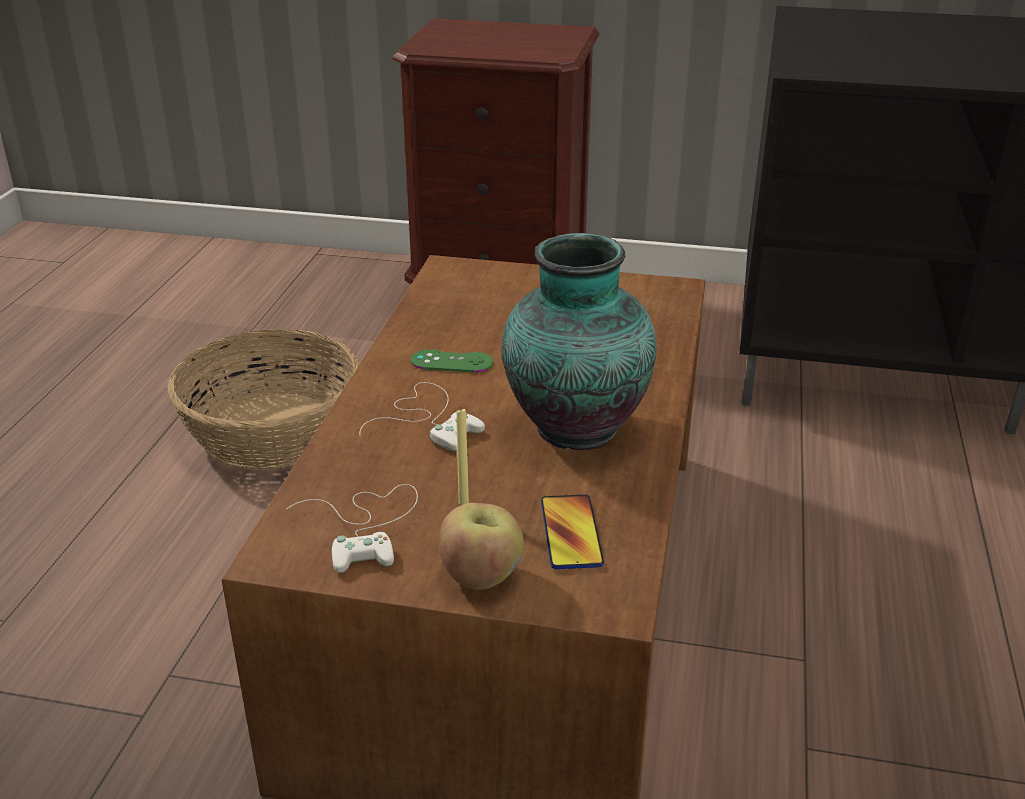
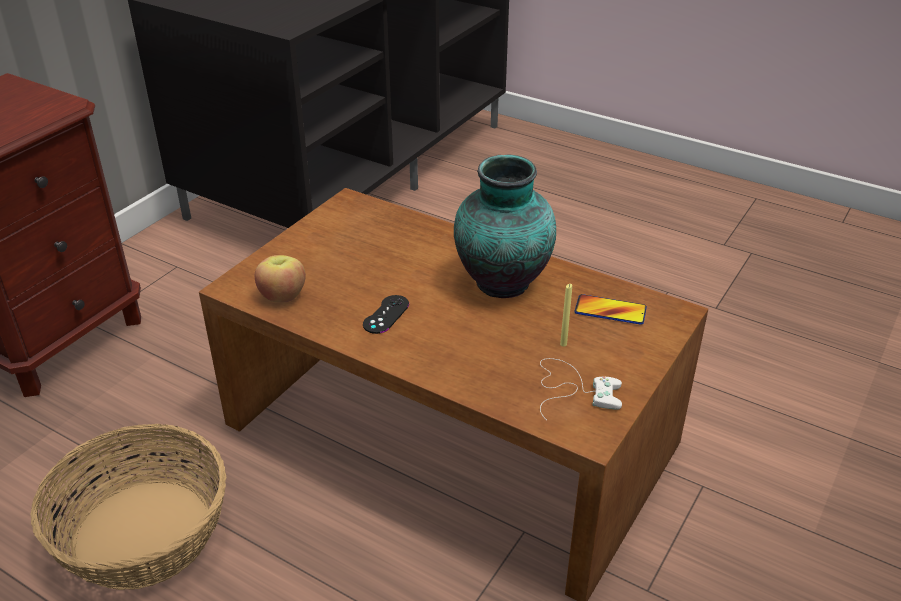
camera: 70 degrees left, 5 degrees up
white game controller [359,382,485,451] -> none
green game controller [411,349,493,373] -> black game controller [363,295,409,334]
apple [438,503,524,590] -> apple moved to [255,255,306,302]

